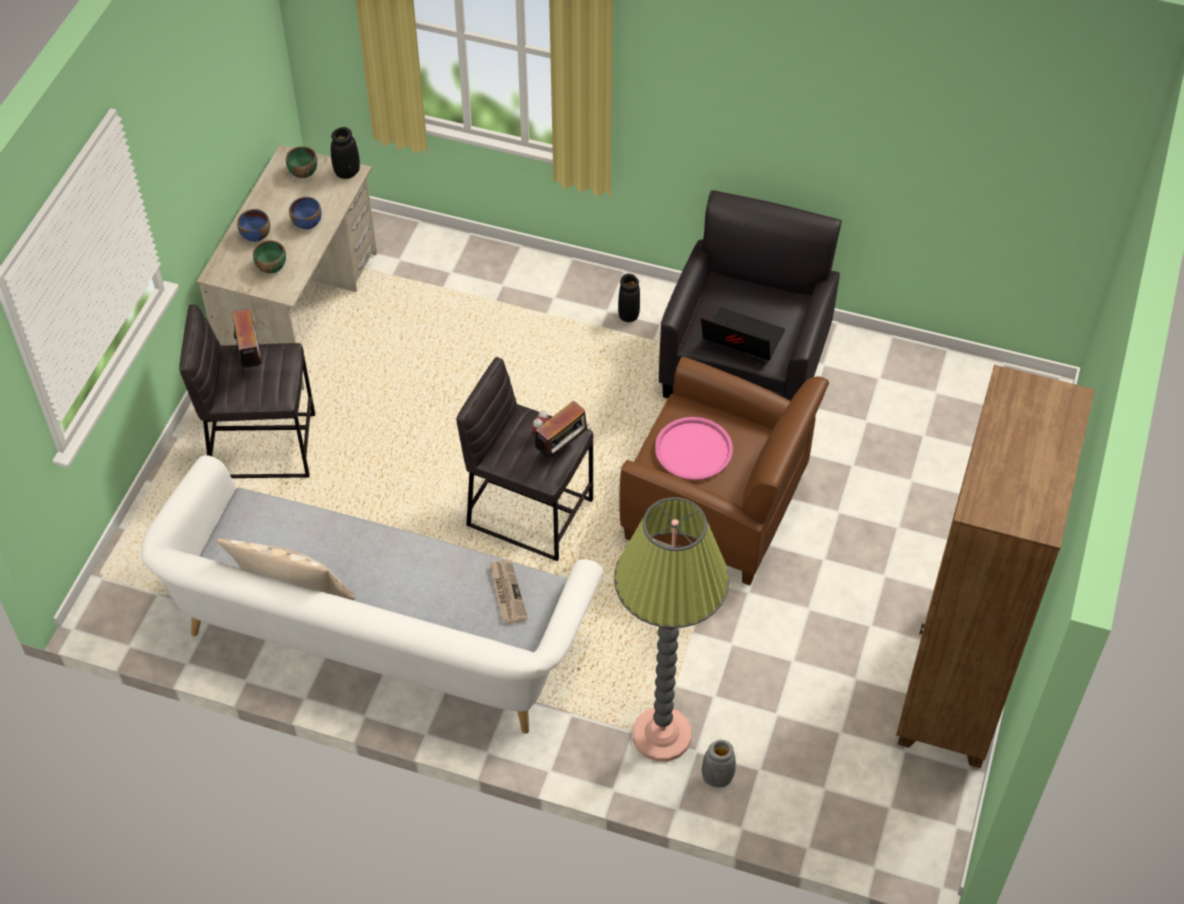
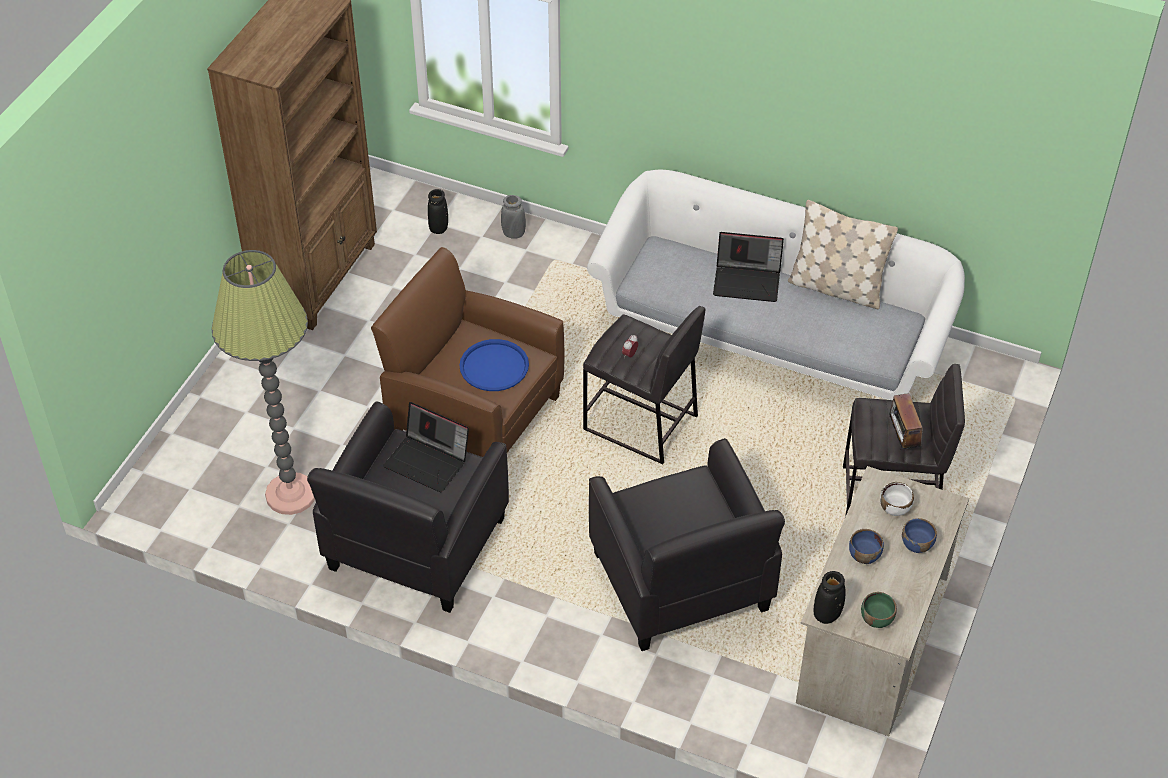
camera: 175 degrees left, 5 degrees down
green bowl [253,240,286,274] -> white bowl [880,482,914,516]
newspaper [490,561,528,624] -> none
radio [535,400,591,458] -> none
floor lamp [614,497,729,762] -> floor lamp moved to [212,250,315,515]
black vase [618,274,640,322] -> black vase moved to [428,189,448,234]
pink tray [655,417,733,480] -> blue tray [459,339,529,391]
none -> black armchair [589,438,785,651]
none -> laptop [713,232,784,302]

